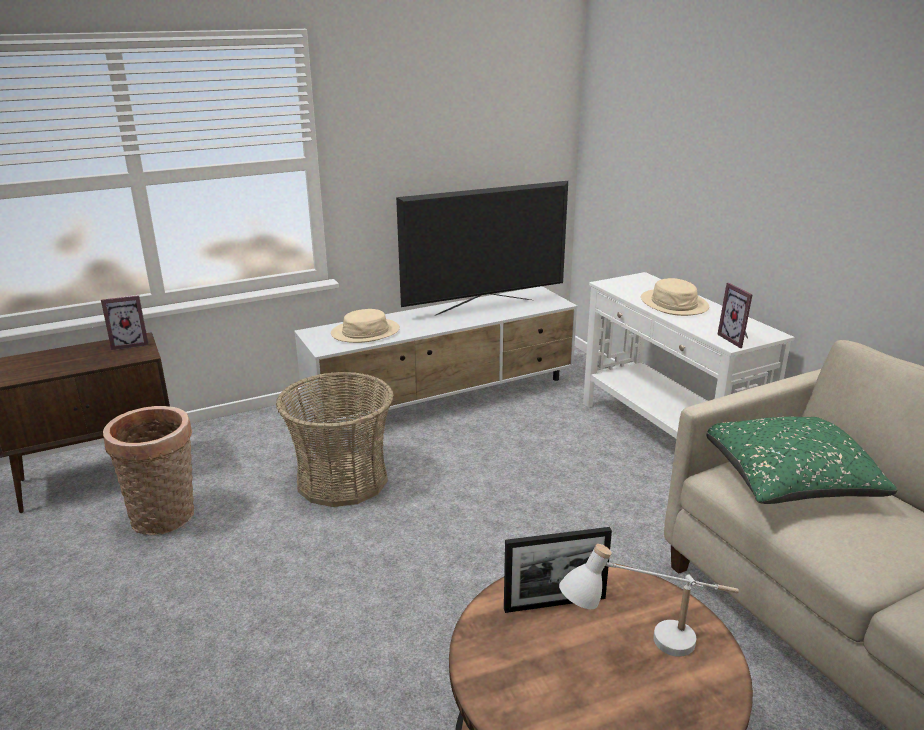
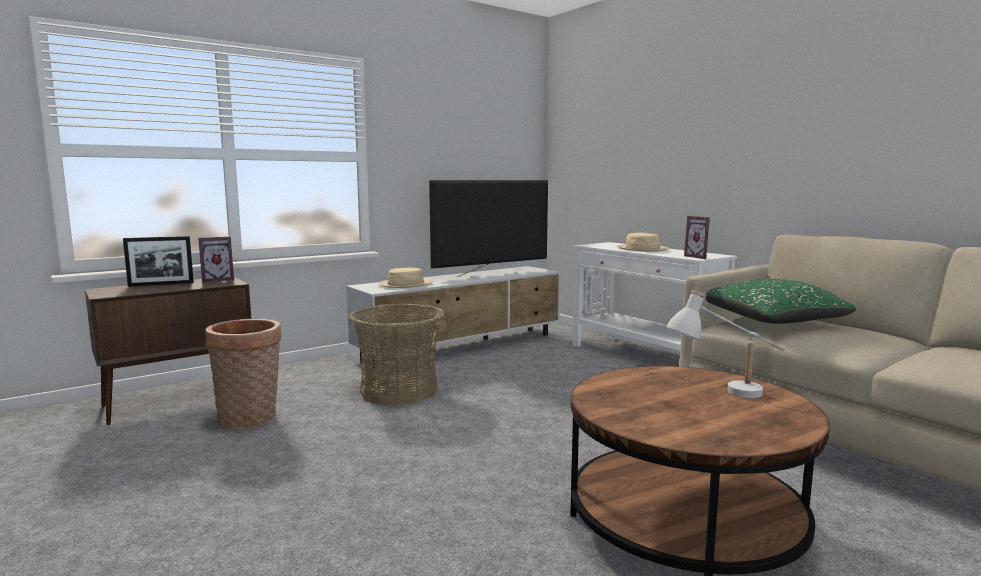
camera: 10 degrees left, 15 degrees down
picture frame [504,527,612,613] -> picture frame moved to [123,236,194,287]

